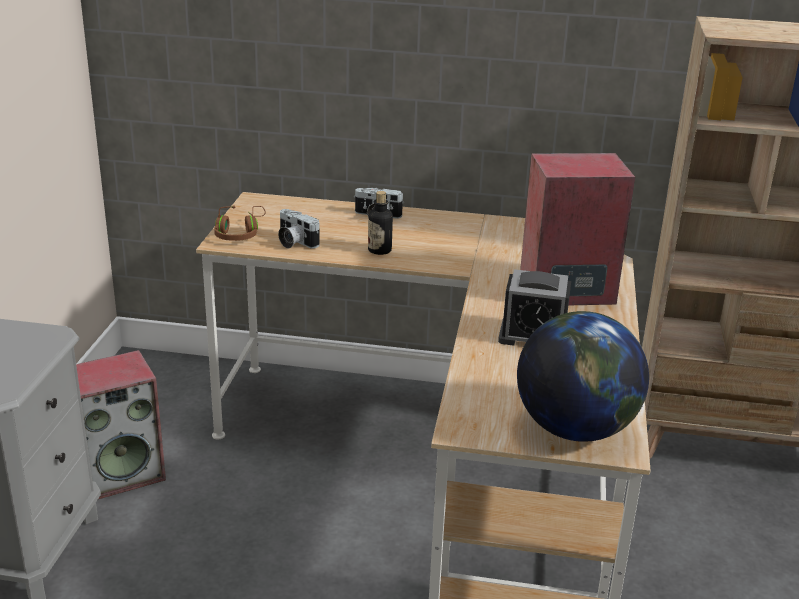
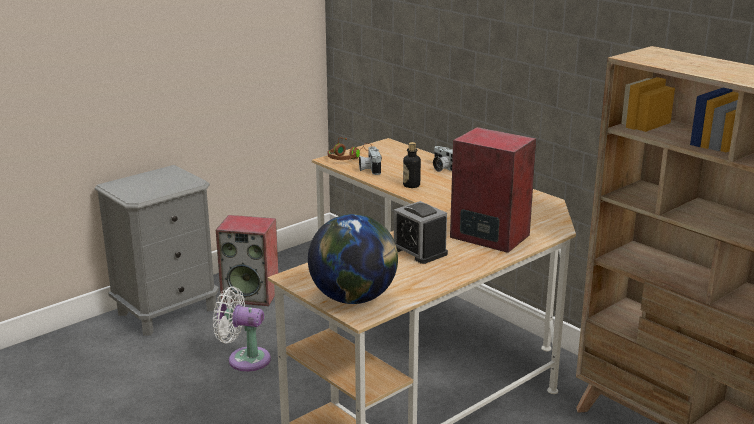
camera: 40 degrees right, 5 degrees down
none -> white fan [213,286,271,372]

